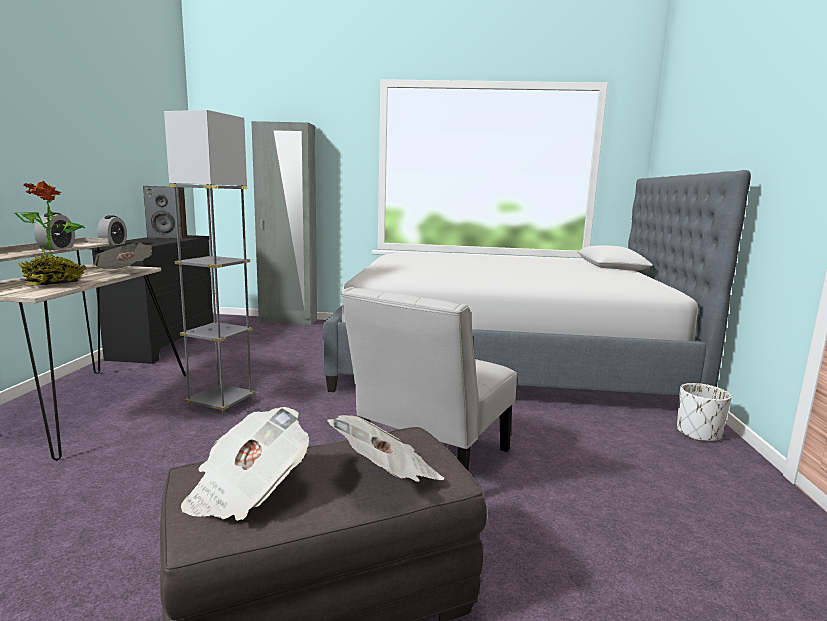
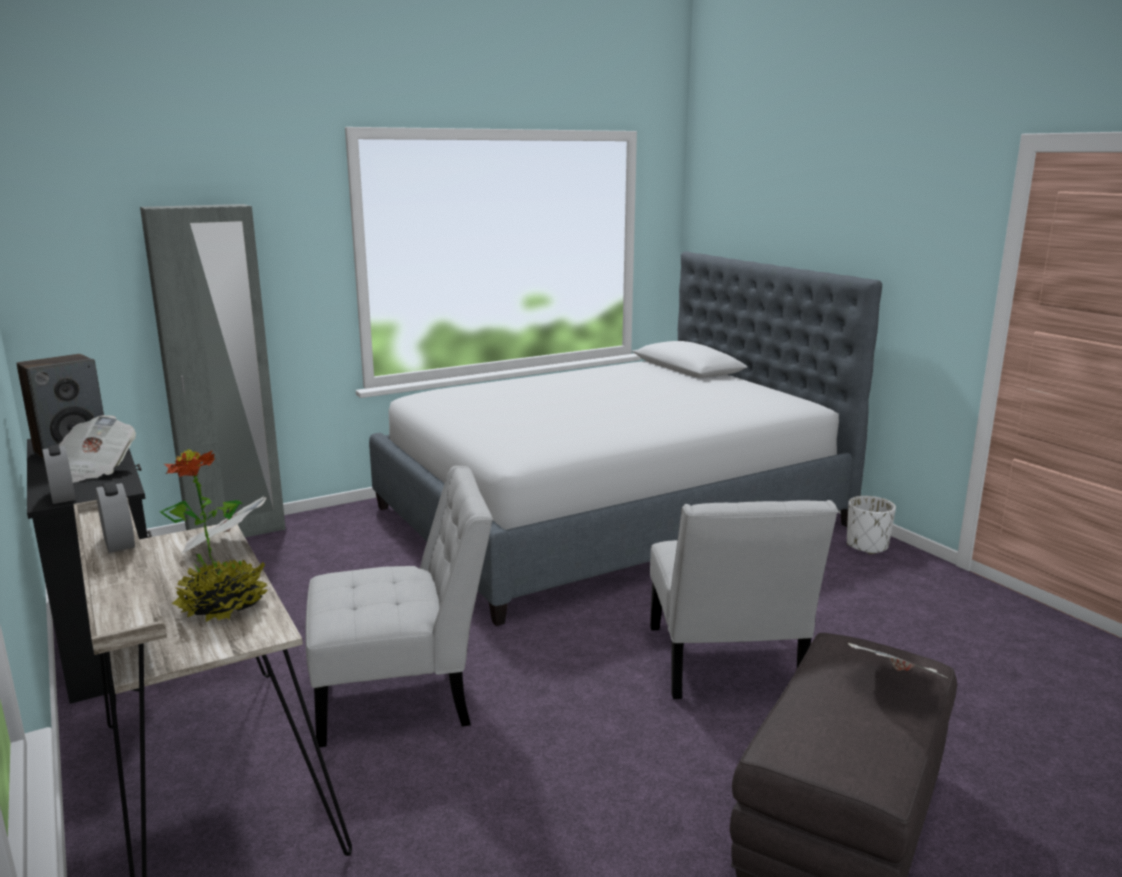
camera: 35 degrees left, 5 degrees up
grey floor lamp [164,110,255,416] -> white chair [305,466,493,747]
newspaper [181,407,309,521] -> newspaper moved to [59,415,136,483]

